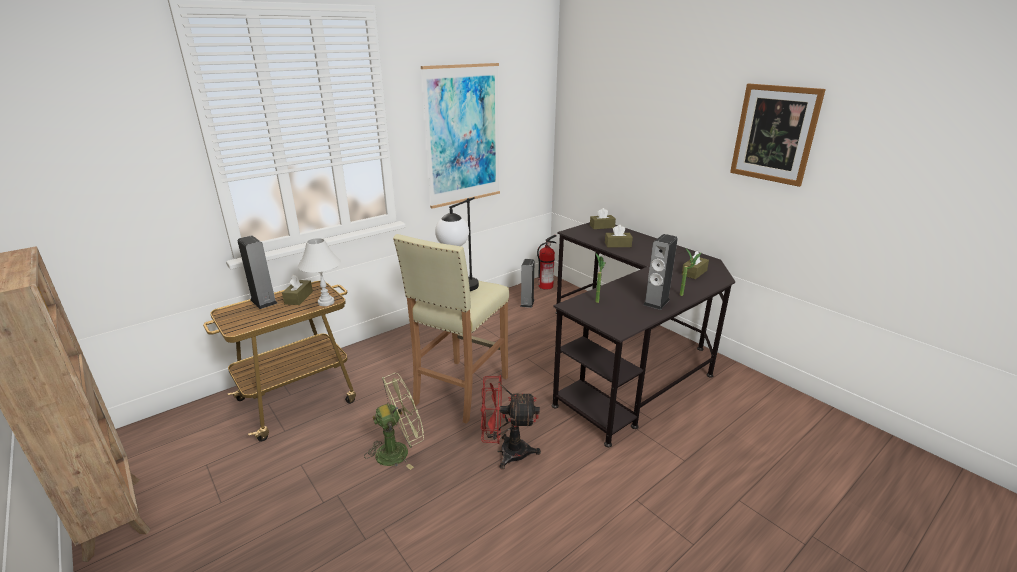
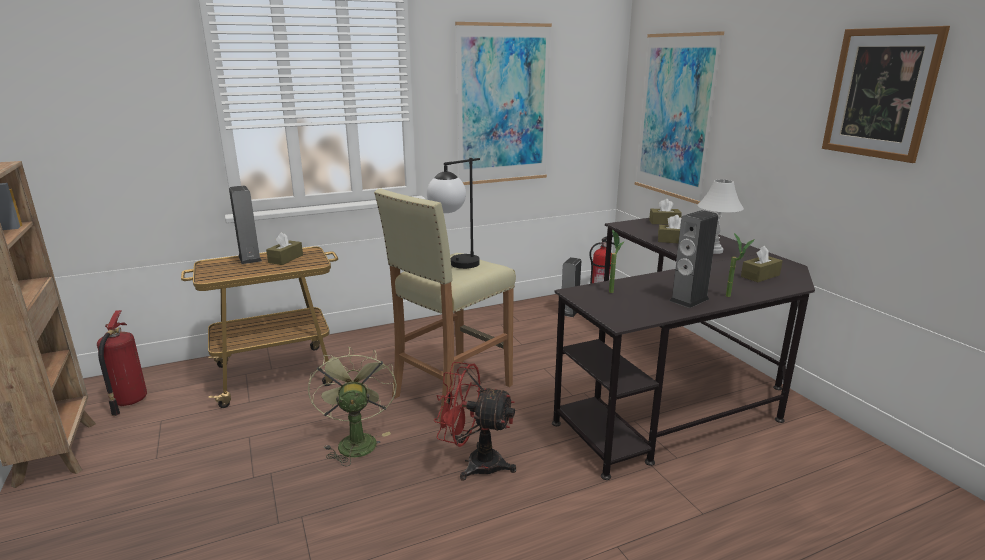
camera: 15 degrees right, 5 degrees down
white table lamp [298,238,341,306] -> white table lamp moved to [697,180,744,254]
green fan [364,373,424,470] -> green fan turned 90 degrees counterclockwise [308,346,397,466]
none -> fire extinguisher [97,310,147,416]
none -> picture [635,31,724,204]

